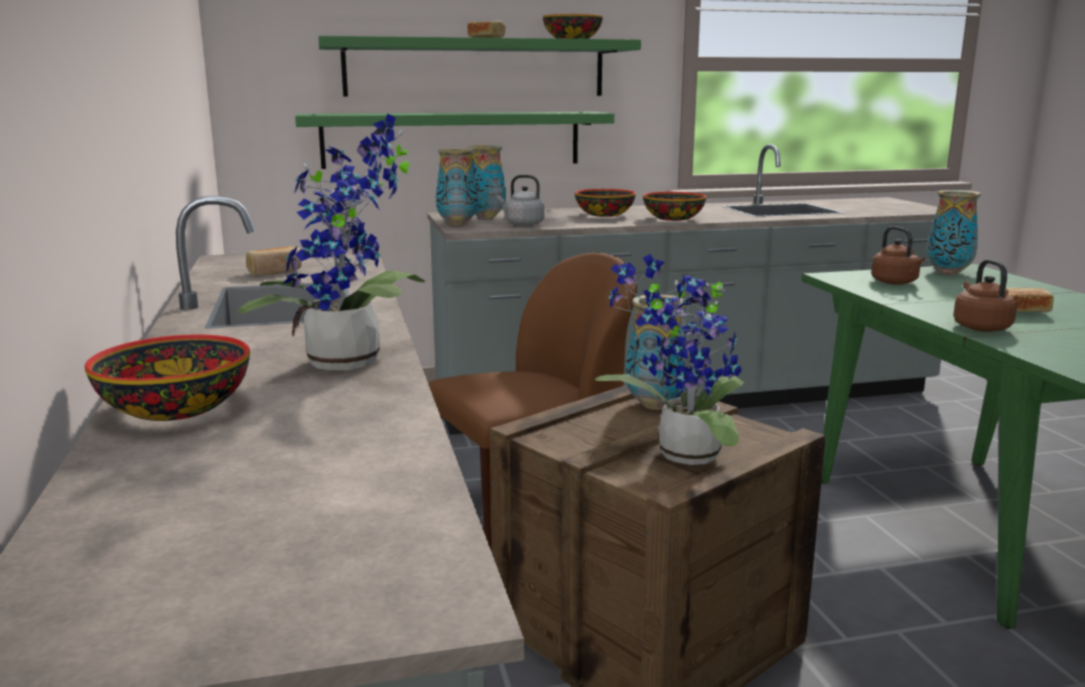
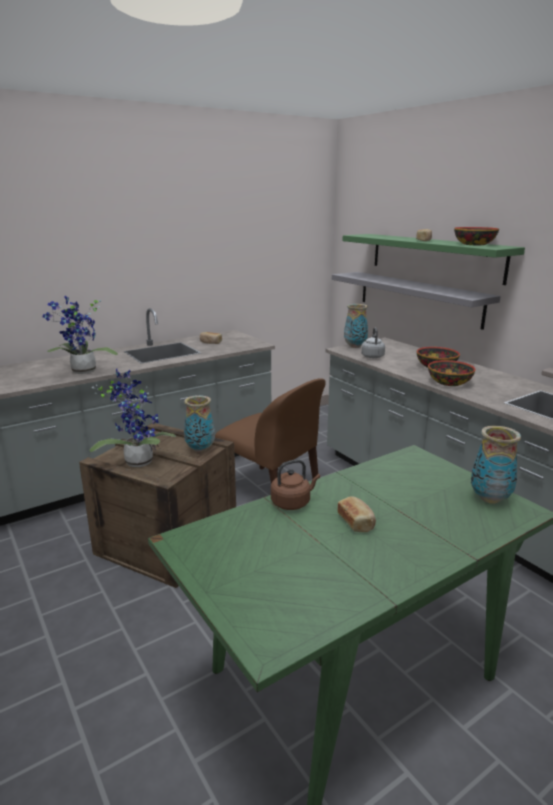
camera: 70 degrees right, 5 degrees up
bowl [85,334,250,421] -> none
green shelf [295,112,614,169] -> grey shelf [332,272,501,330]
vase [468,145,506,218] -> none
brown kettle [871,226,925,285] -> none

